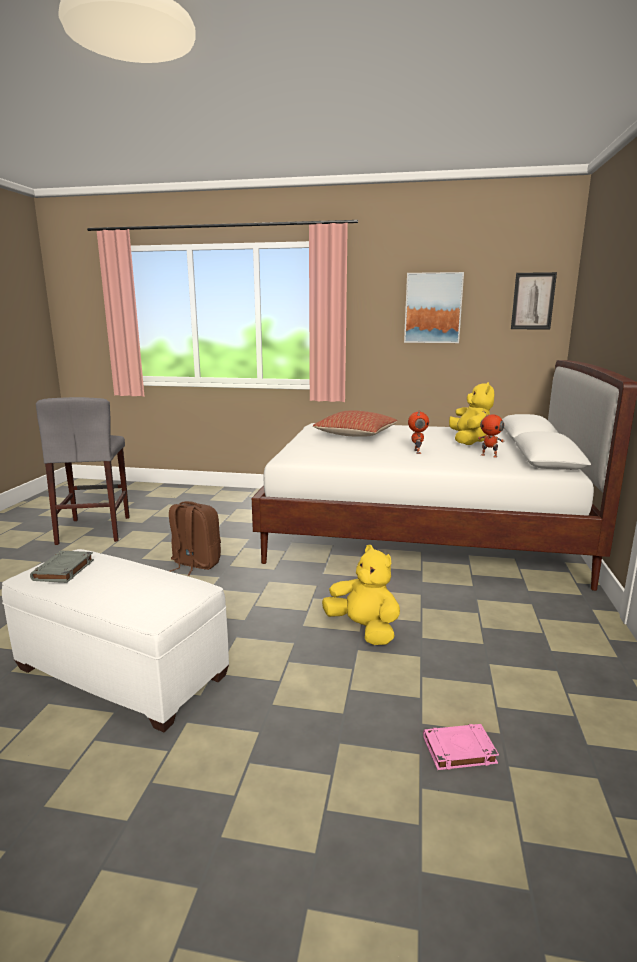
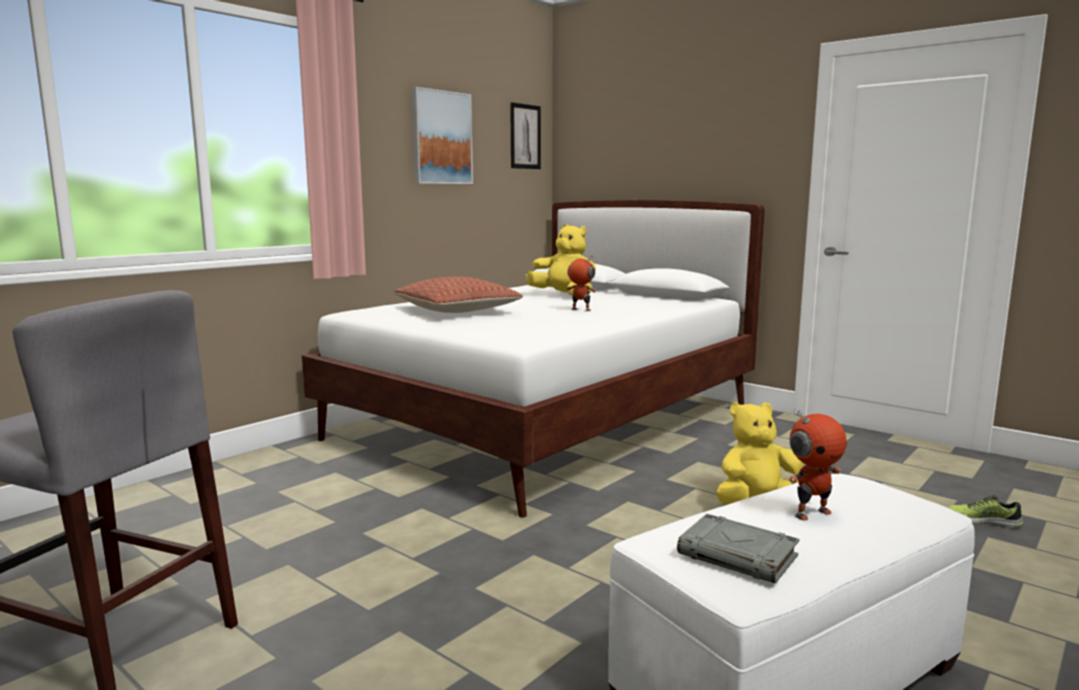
camera: 60 degrees left, 5 degrees down
brown backpack [169,501,221,576] -> none
pink book [423,724,499,770] -> shoe [947,495,1023,528]
toy robot [478,410,504,458] -> toy robot moved to [788,408,847,521]

